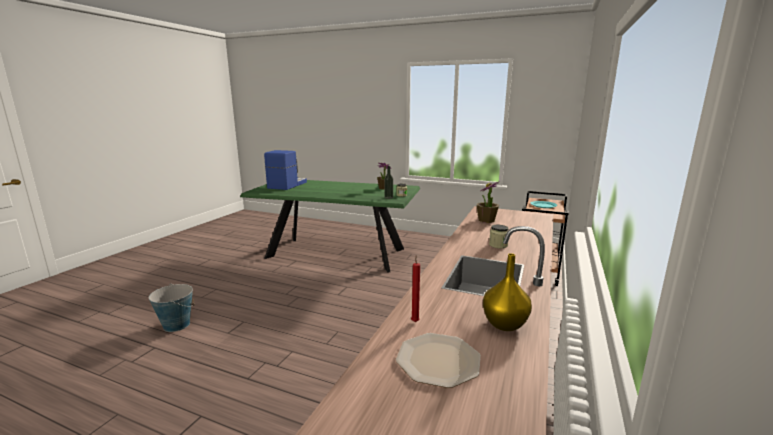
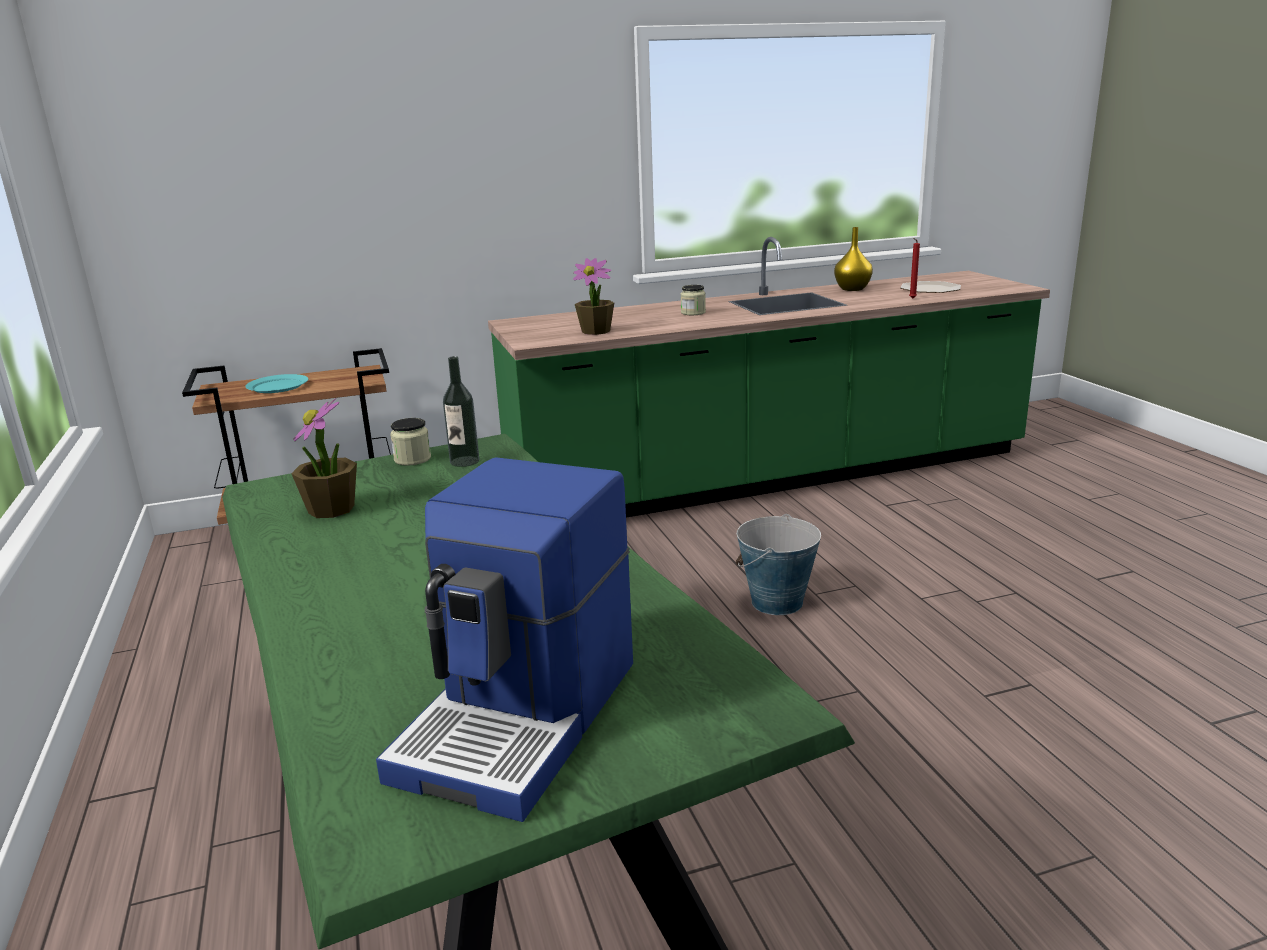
camera: 130 degrees left, 5 degrees up
bucket [149,284,195,332] -> bucket moved to [736,514,821,615]
coffee machine [264,150,307,190] -> coffee machine turned 45 degrees counterclockwise [376,457,633,822]

